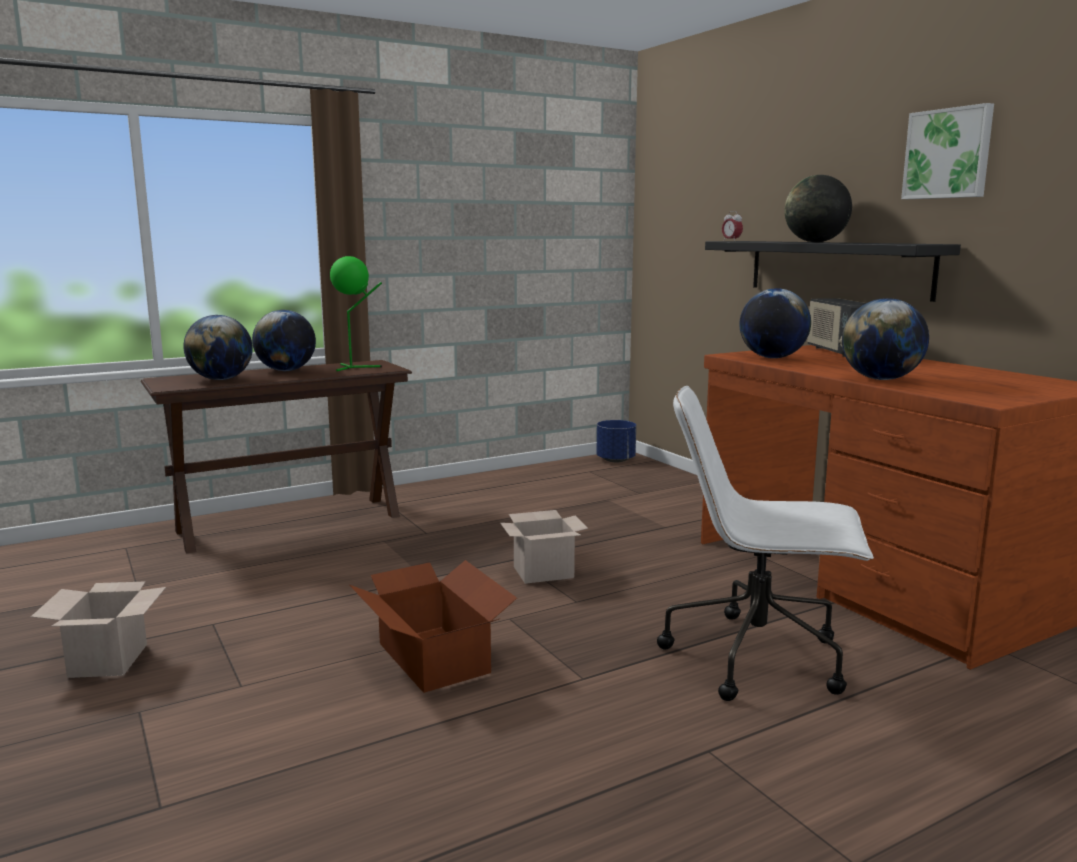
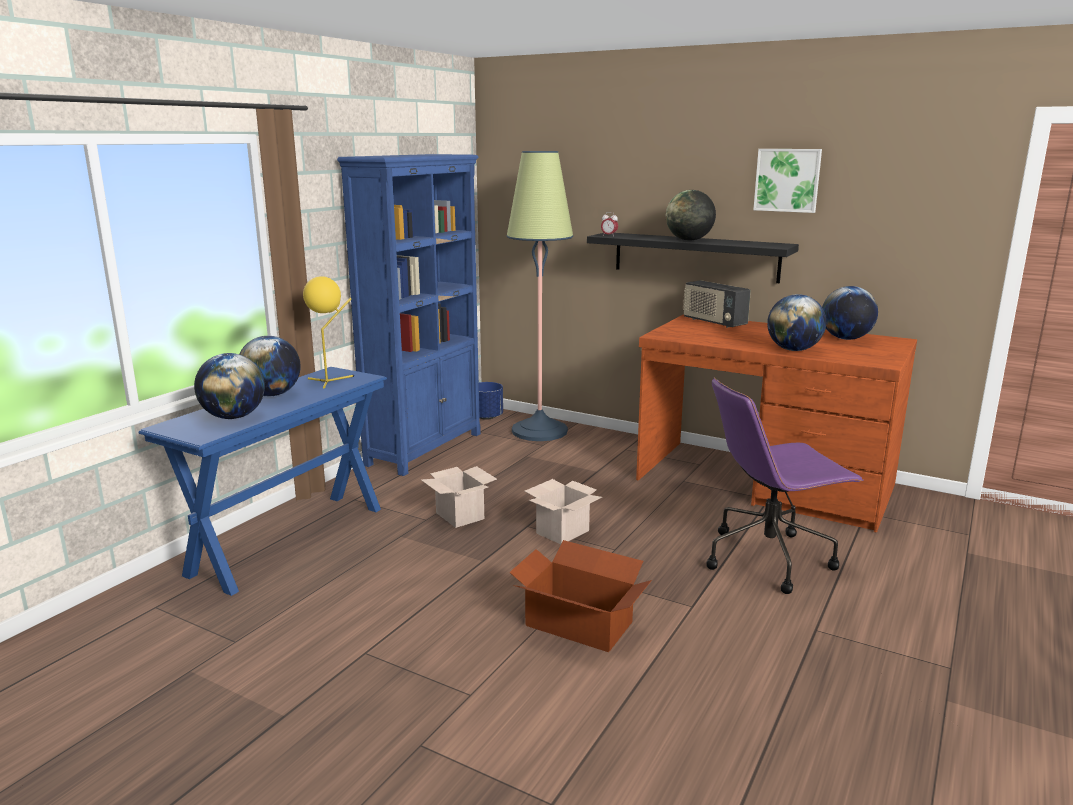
camera: 30 degrees left, 5 degrees up
cardboard box [31,581,166,678] -> cardboard box moved to [421,466,497,528]
brown console table [141,360,412,554] -> blue console table [139,367,387,596]
green table lamp [330,256,382,371] -> yellow table lamp [303,276,354,388]
white office chair [657,386,874,701] -> purple office chair [707,378,864,594]
globe [739,288,811,358] -> globe moved to [822,286,878,340]
none -> blue bookcase [337,154,481,476]
none -> floor lamp [507,151,573,441]

